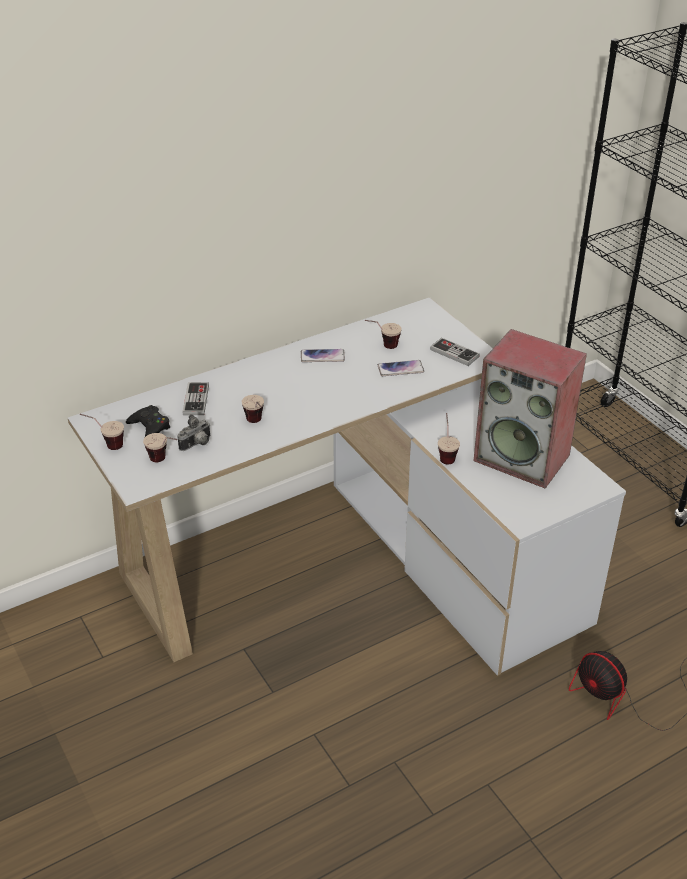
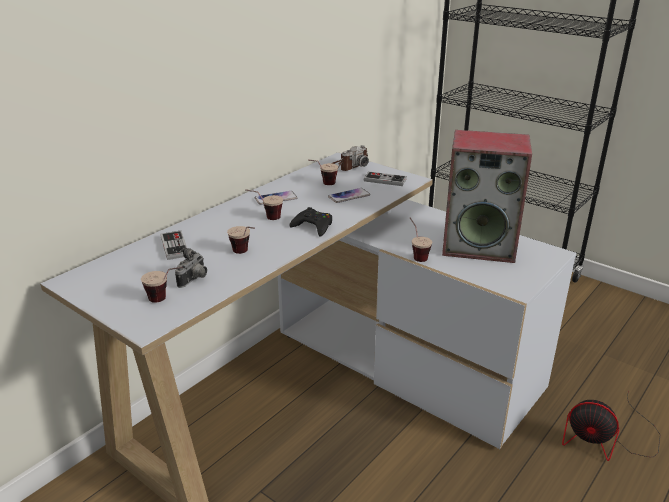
camera: 20 degrees left, 10 degrees down
cup [80,414,124,450] -> cup moved to [245,189,283,220]
black game controller [126,405,170,437] -> black game controller moved to [289,207,332,237]
none -> camera [331,145,369,171]

